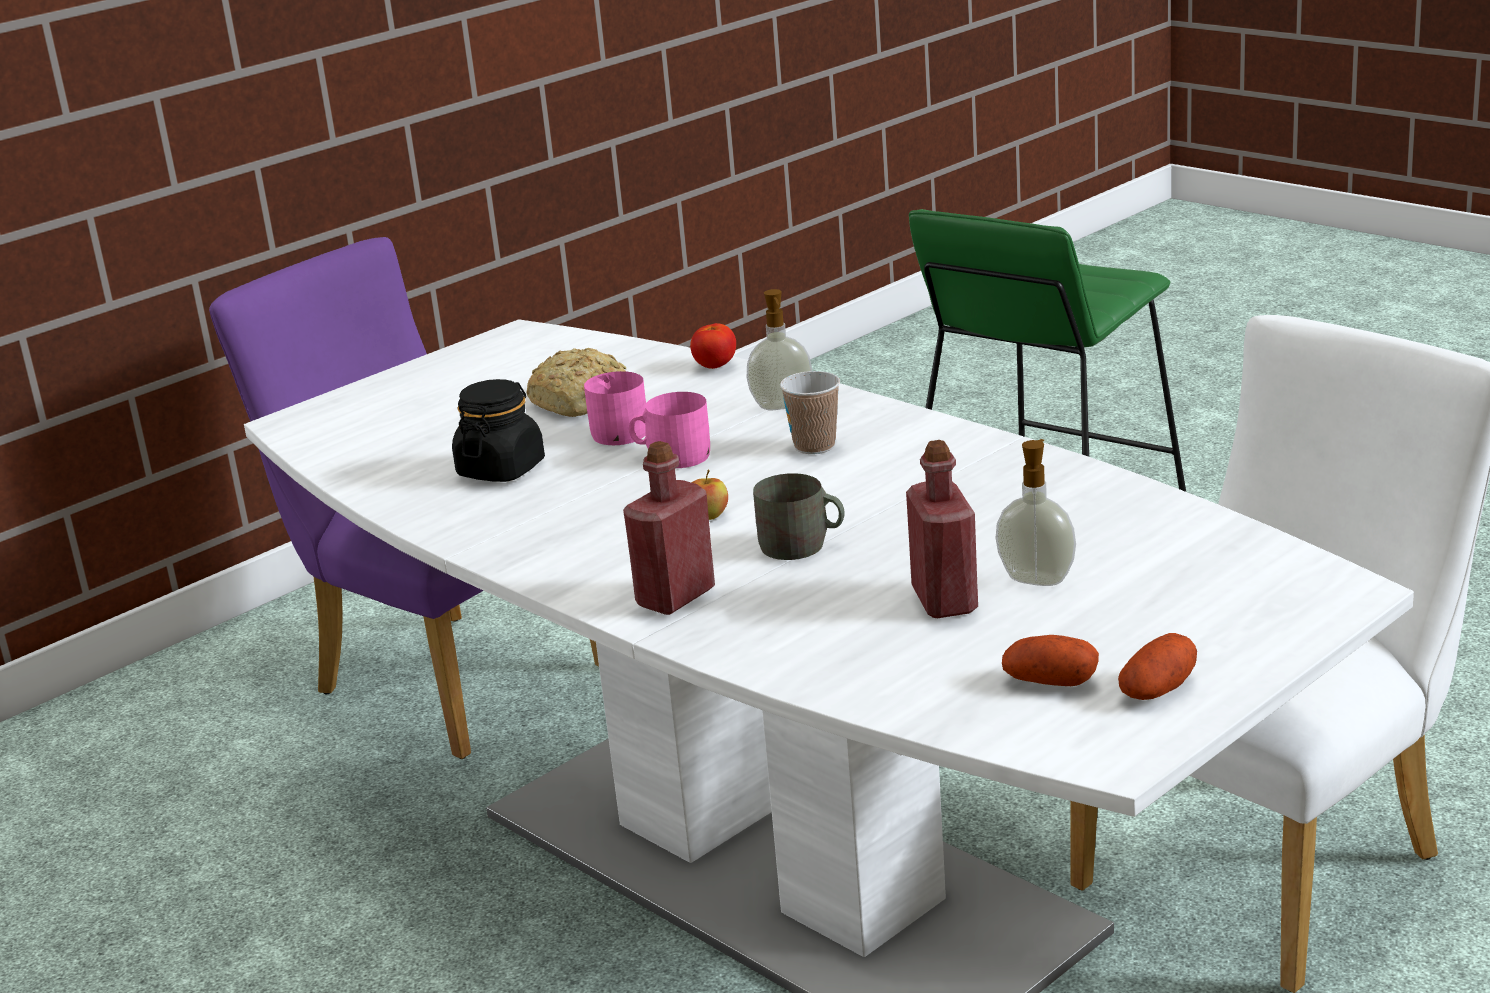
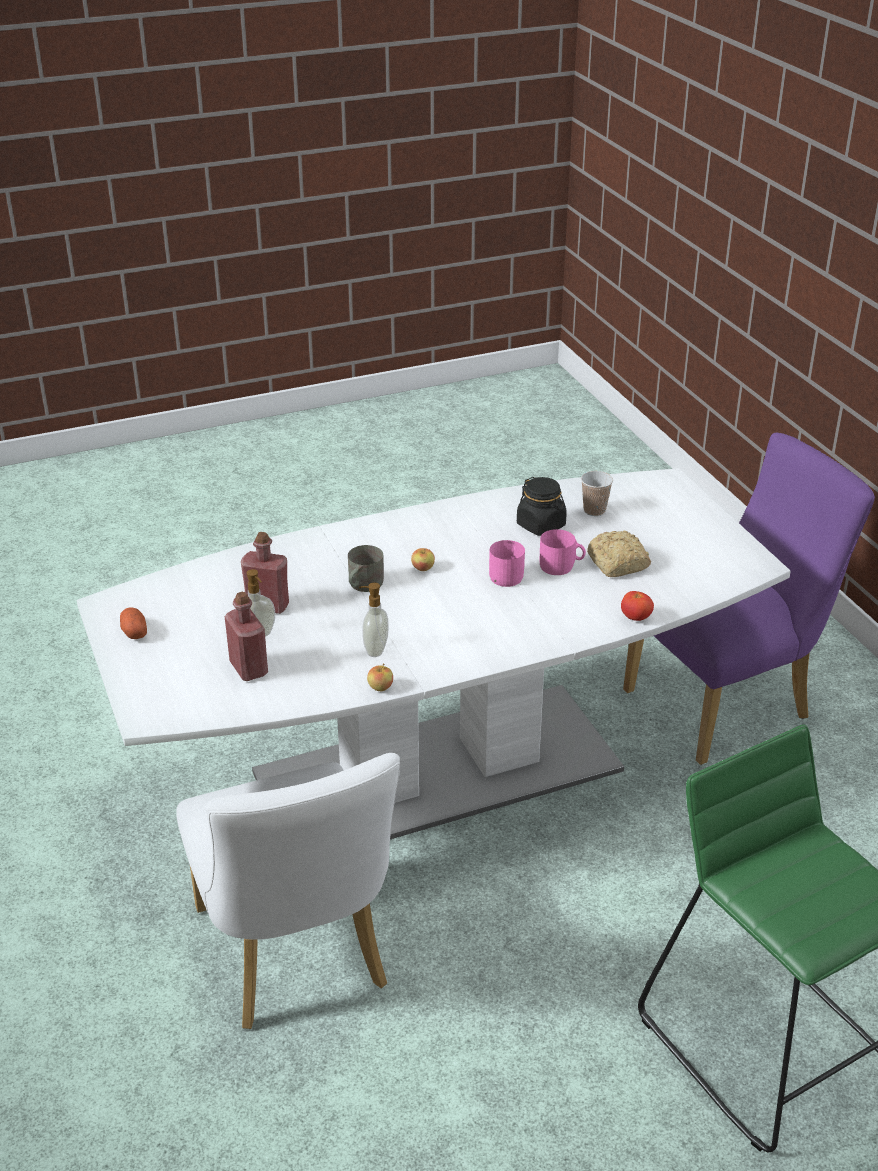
camera: 110 degrees right, 10 degrees up
red bottle [623,441,715,615] -> red bottle moved to [225,592,268,681]
soap dispenser [747,289,812,410] -> soap dispenser moved to [359,583,388,657]
cup [780,371,840,454] -> cup moved to [581,471,613,516]
potato [1002,635,1099,686] -> none
none -> apple [367,663,393,691]

